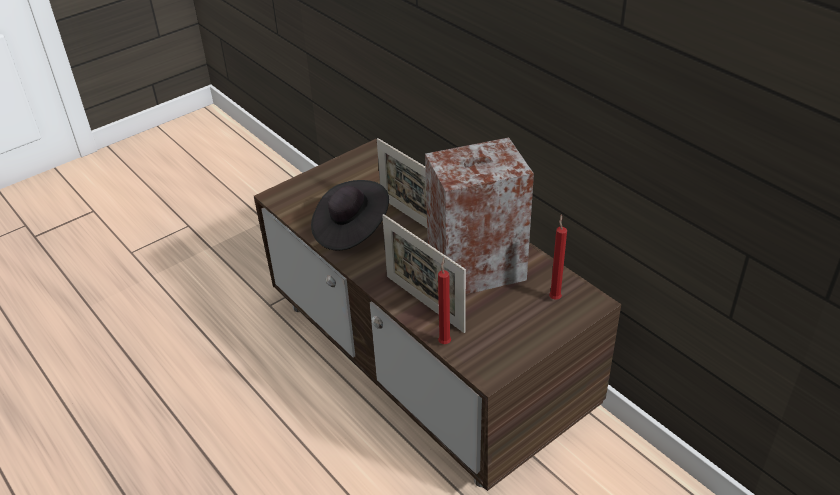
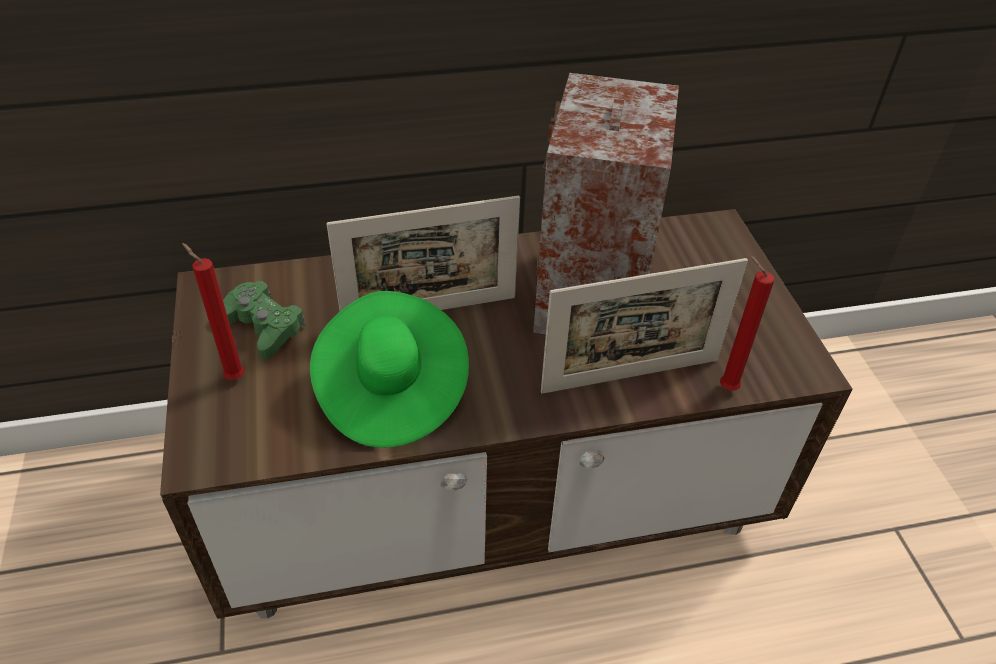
camera: 65 degrees left, 5 degrees up
black hat [311,180,389,251] -> green hat [310,291,469,448]
red candle [549,215,567,300] -> red candle moved to [182,243,244,380]
none -> green game controller [223,281,306,360]

